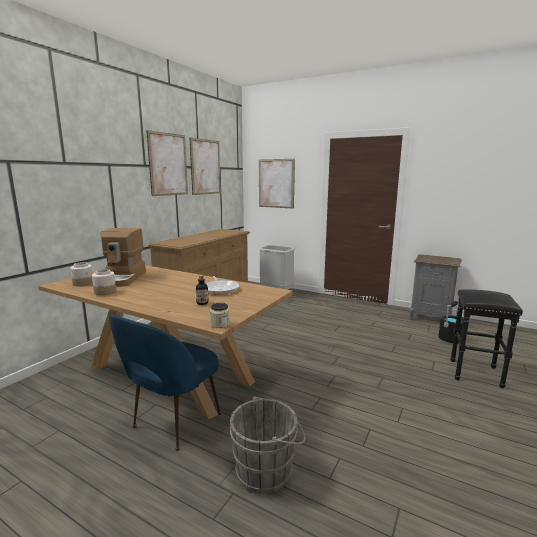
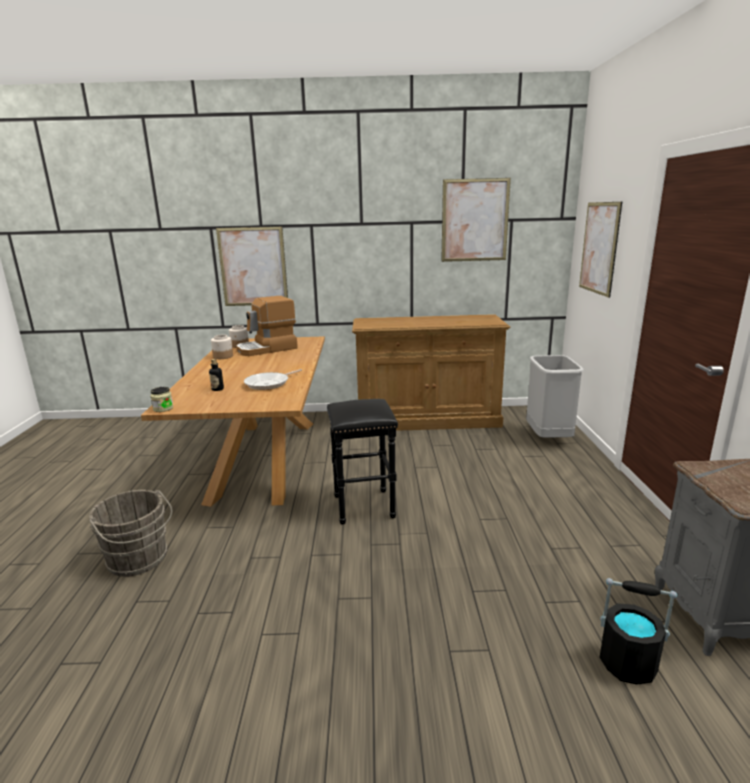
camera: 60 degrees right, 5 degrees up
blue chair [109,314,221,451] -> none
picture [147,130,188,196] -> picture moved to [216,226,288,306]
black stool [451,289,523,388] -> black stool moved to [327,399,398,524]

